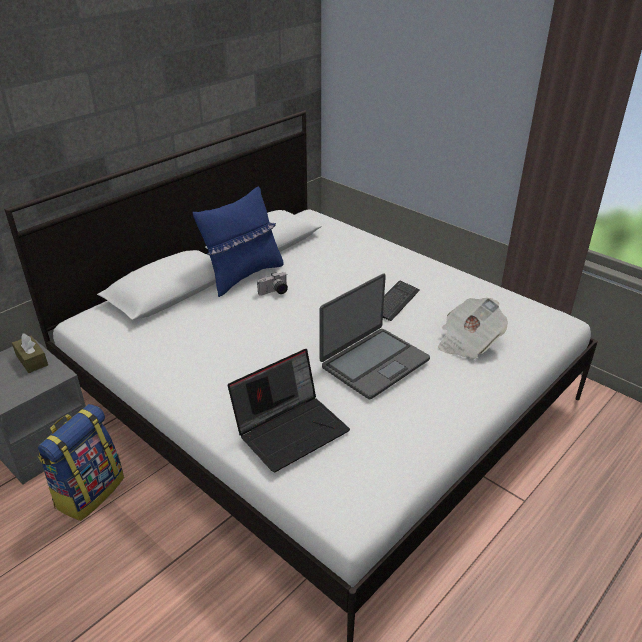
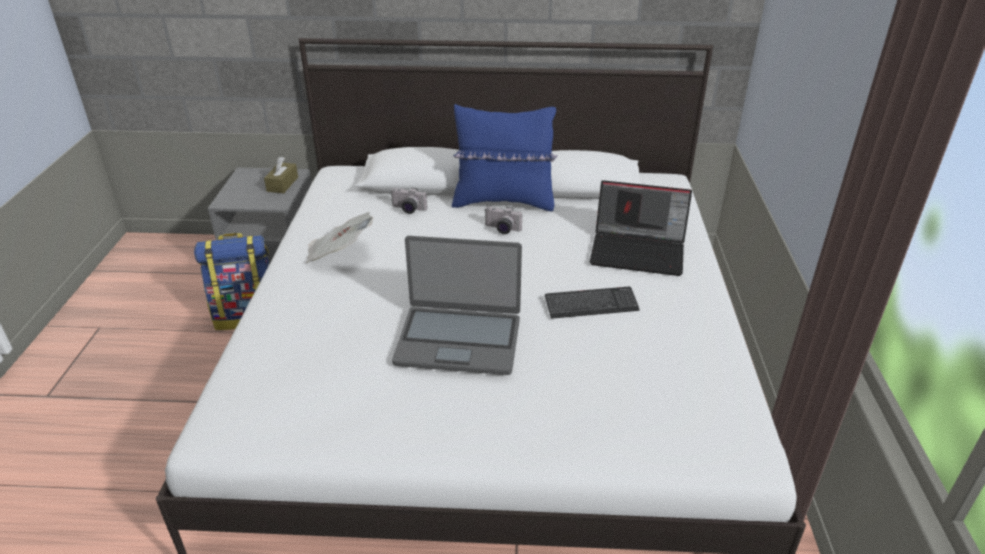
camera: 50 degrees right, 0 degrees up
laptop [228,349,350,472] -> laptop moved to [590,180,692,276]
newspaper [438,298,508,359] -> newspaper moved to [306,212,373,263]
none -> camera [391,188,427,214]

